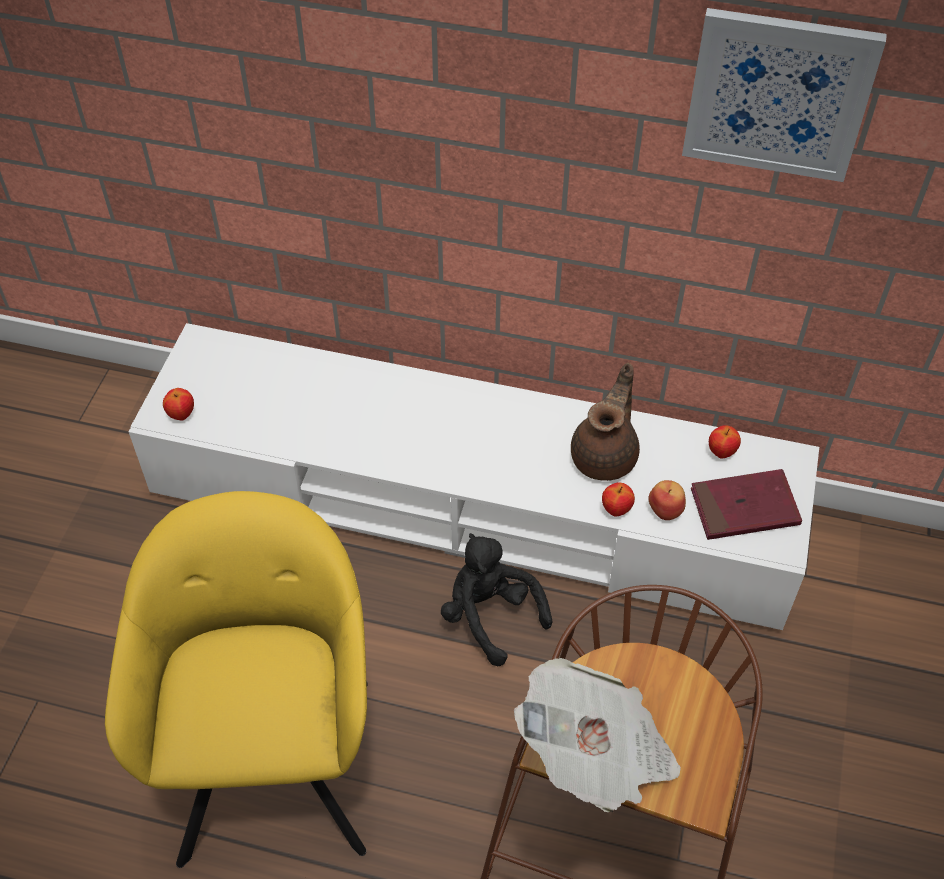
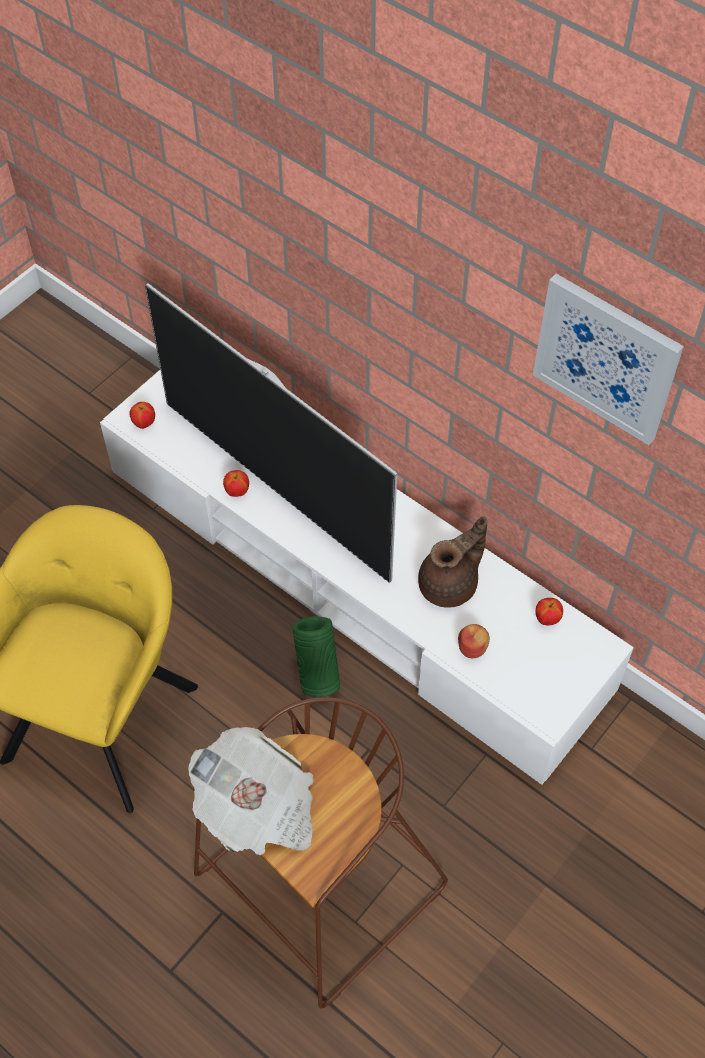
camera: 25 degrees right, 5 degrees up
black plush toy [441,533,552,666] -> green vase [292,616,340,697]
apple [602,482,635,517] -> apple moved to [223,470,249,497]
red book [691,469,802,540] -> none
none -> television [145,283,397,583]

